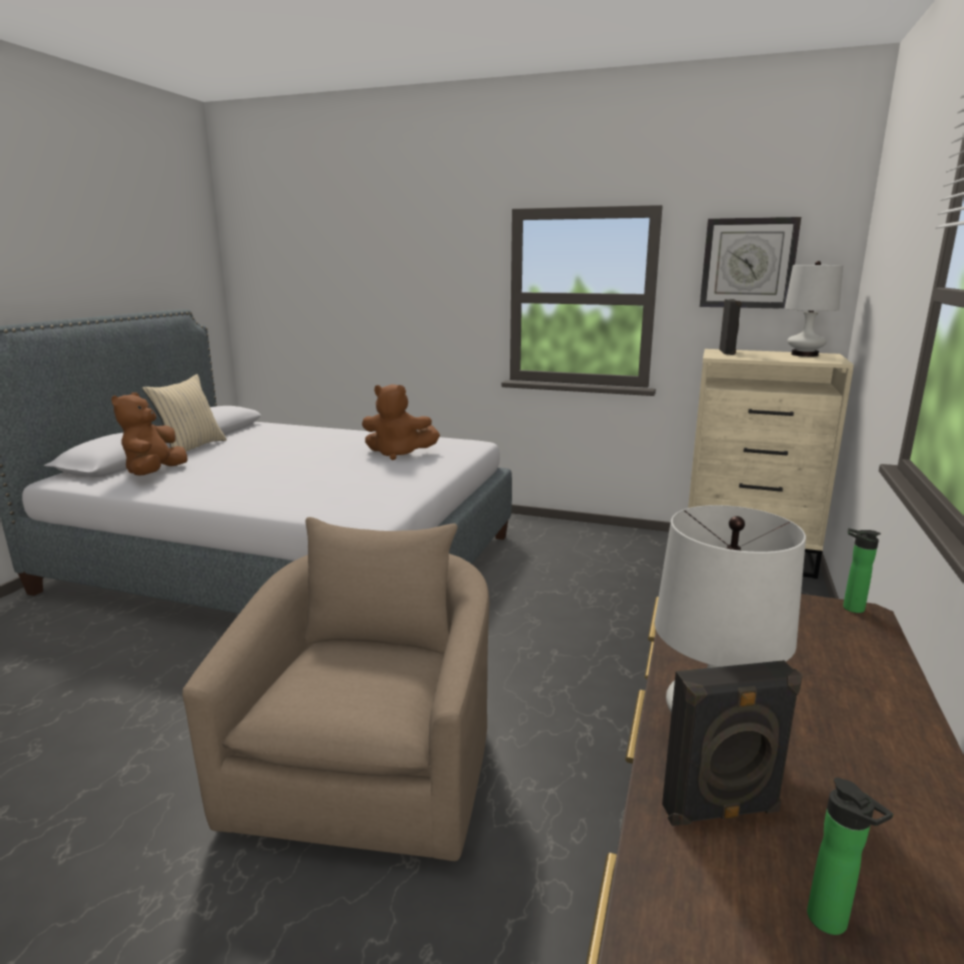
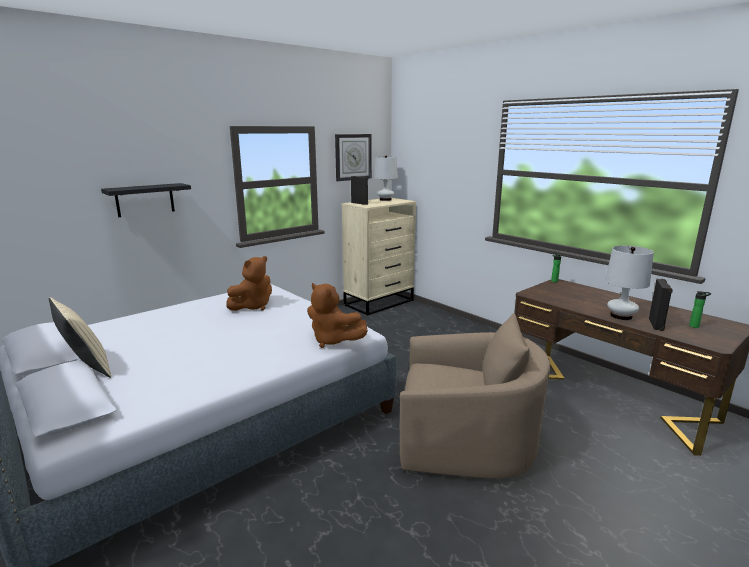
camera: 60 degrees left, 0 degrees up
brown plush toy [111,392,187,476] -> brown plush toy moved to [307,283,368,348]
beige armchair [182,517,489,861] -> beige armchair turned 150 degrees clockwise [400,313,550,479]
none -> black shelf [101,183,191,217]

